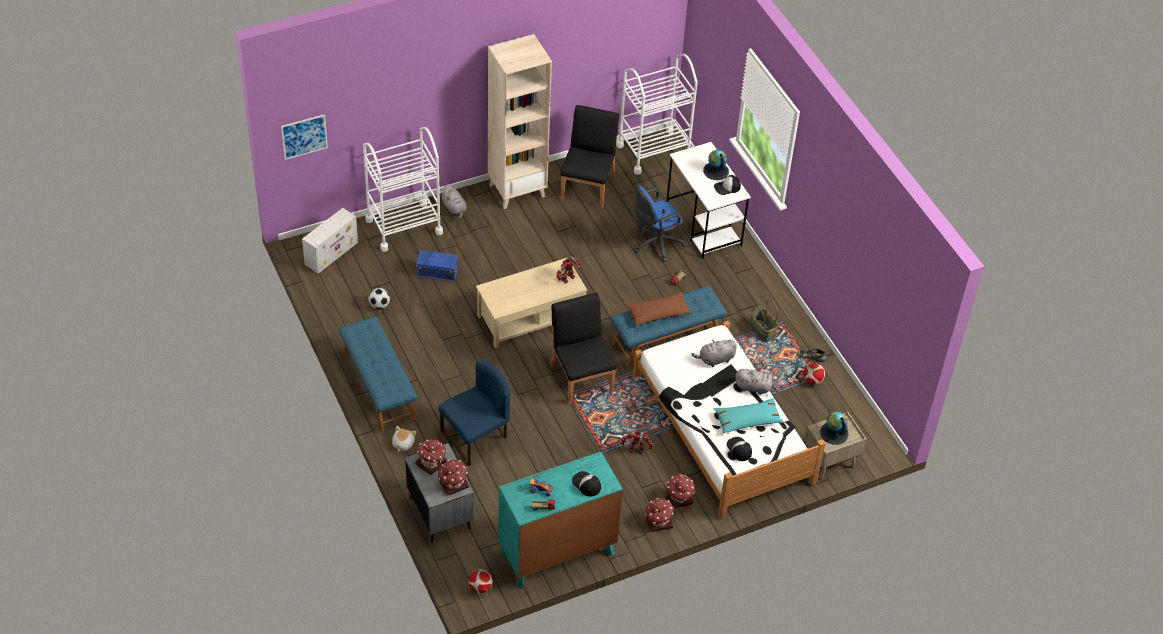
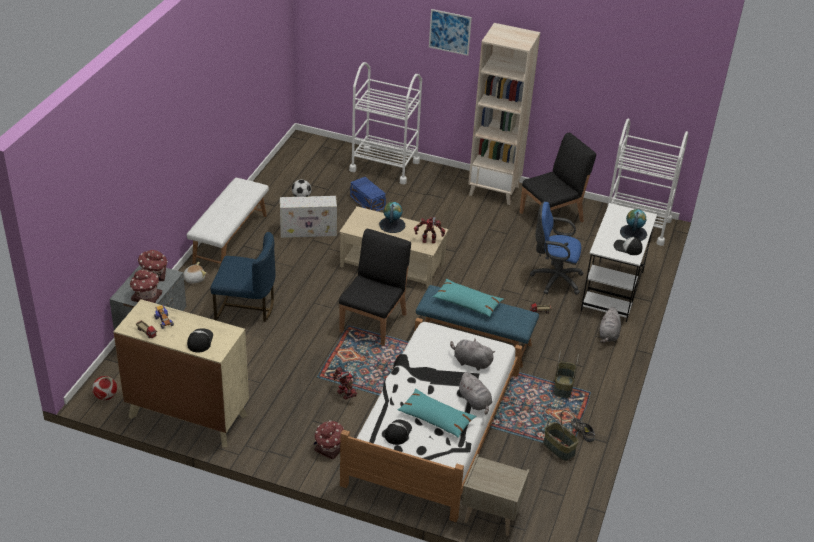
camera: 45 degrees right, 10 degrees down
picture [281,114,328,160] -> picture moved to [429,9,472,56]
white storage box [302,208,358,273] -> white storage box moved to [280,196,337,238]
blue bench [339,317,417,432] -> white bench [187,178,269,264]
grey plush toy [441,185,467,219] -> grey plush toy moved to [600,307,621,343]
turquoise dresser [498,452,623,589] -> beige dresser [113,299,249,448]
brown pillow [625,292,691,326] -> turquoise pillow [433,279,504,317]
toy house [645,498,674,532] -> none
football [803,363,825,385] -> basket [543,410,579,461]
globe [820,412,849,445] -> globe moved to [379,202,405,233]

